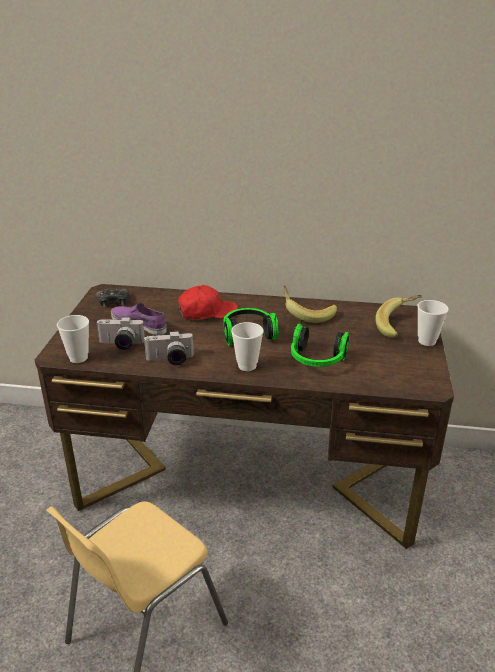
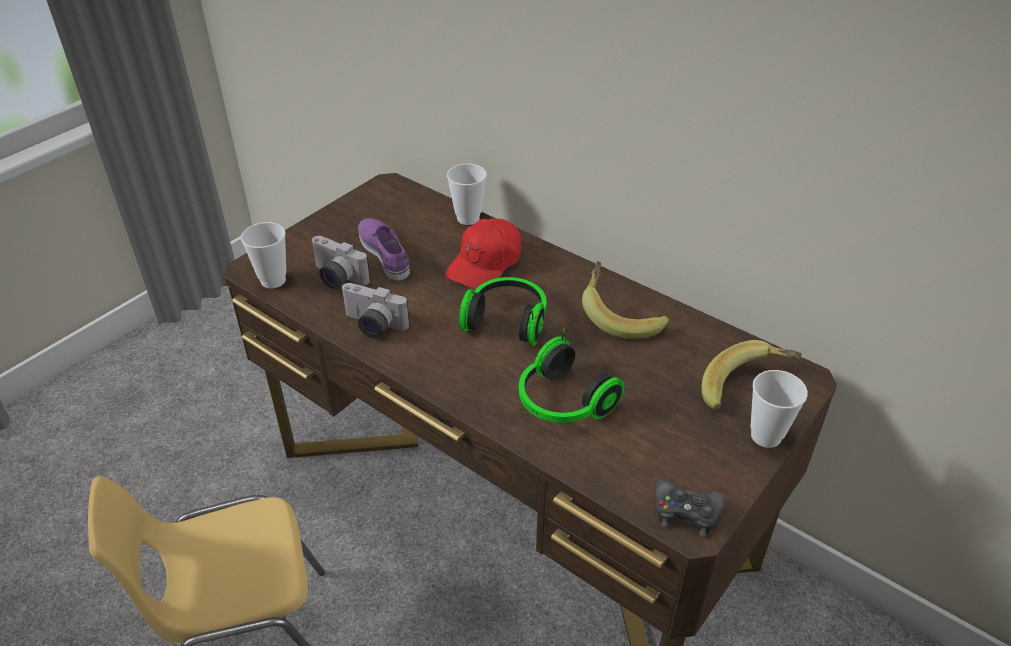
camera: 30 degrees right, 10 degrees up
black game controller [95,289,129,307] -> black game controller moved to [655,480,725,537]
red cap [178,285,238,319] -> red cap turned 105 degrees clockwise [445,218,521,290]
cup [231,322,263,371] -> cup moved to [447,164,487,225]

